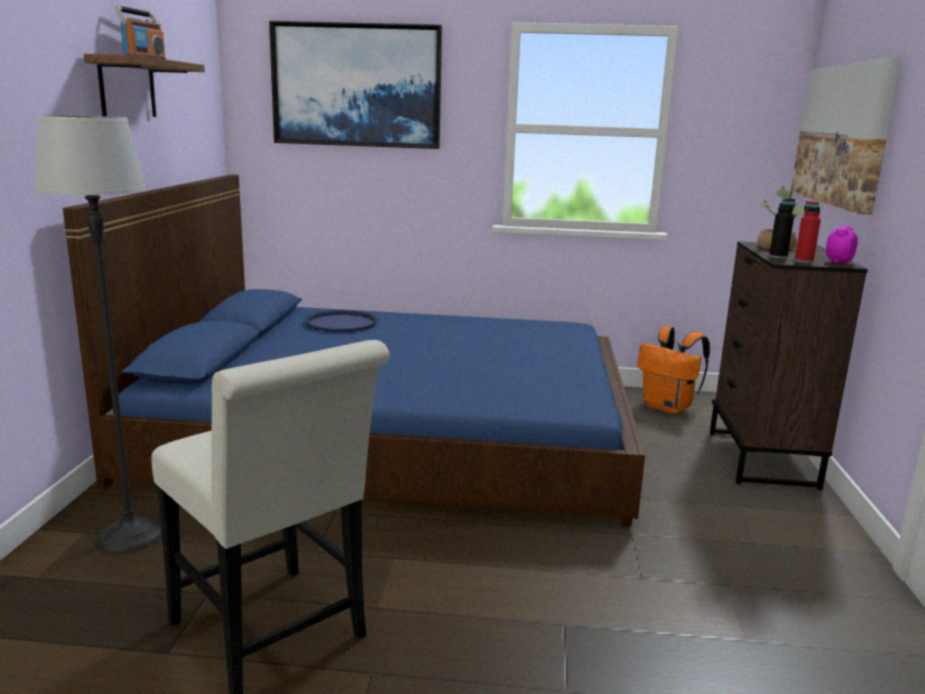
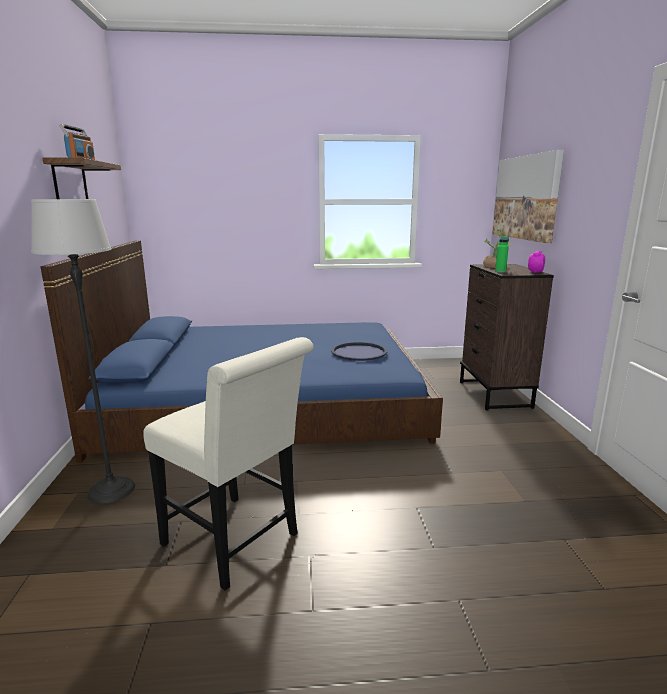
camera: 10 degrees left, 0 degrees up
picture [269,21,442,149] -> none
blue tray [304,310,378,332] -> blue tray moved to [331,342,387,361]
orange backpack [637,326,710,414] -> none
black bottle [769,198,795,259] -> green bottle [495,236,509,273]
red bottle [795,201,821,263] -> none

